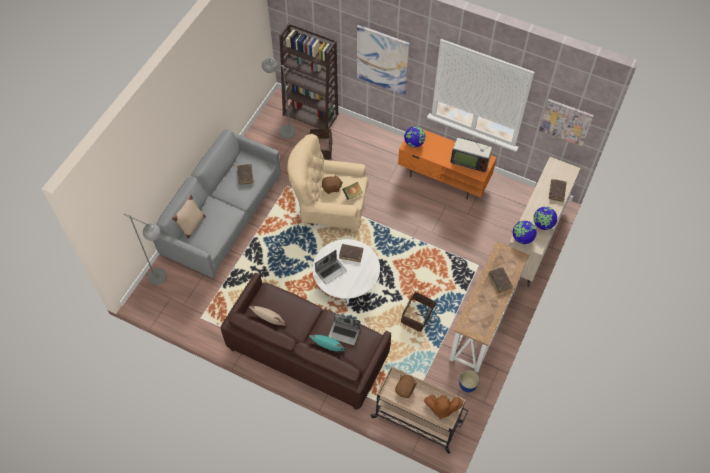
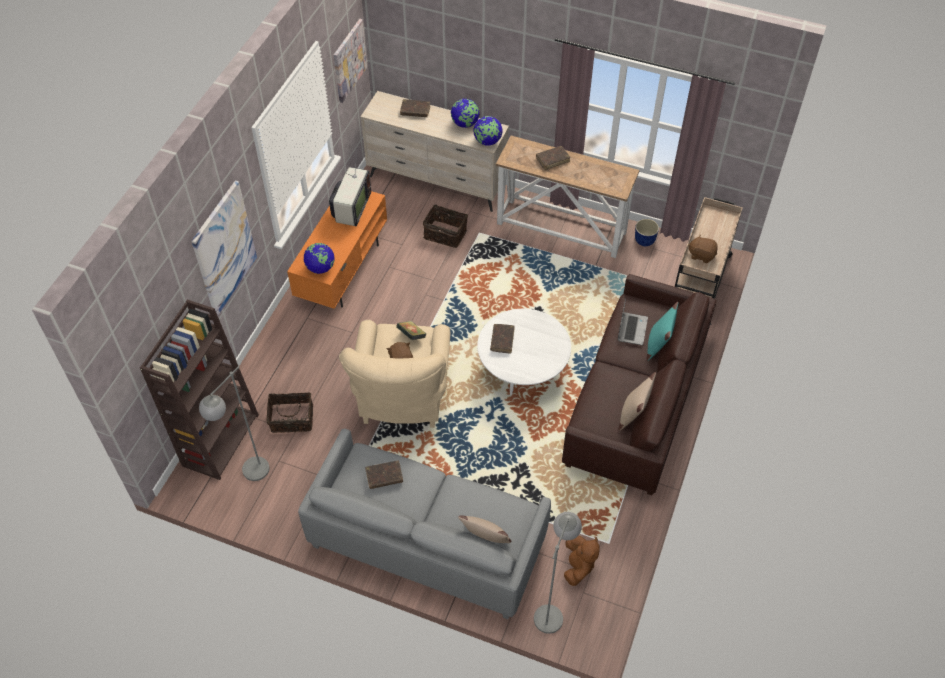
camera: 95 degrees left, 5 degrees down
laptop [315,250,347,284] -> none
basket [401,292,436,332] -> basket moved to [423,204,468,248]
brown plush toy [424,395,463,419] -> brown plush toy moved to [564,536,600,586]

